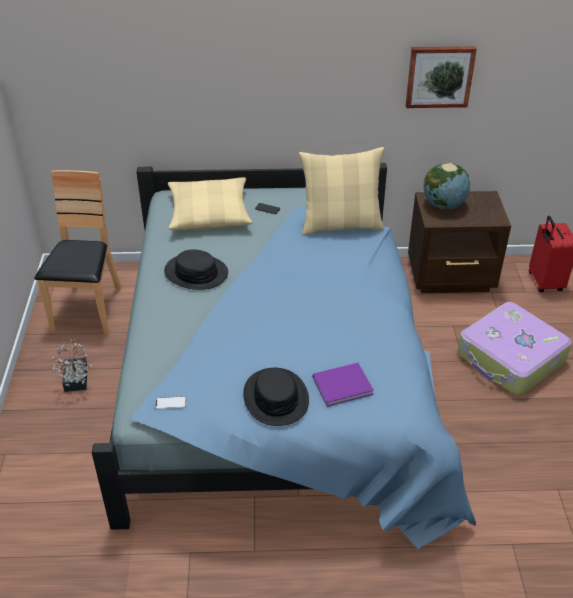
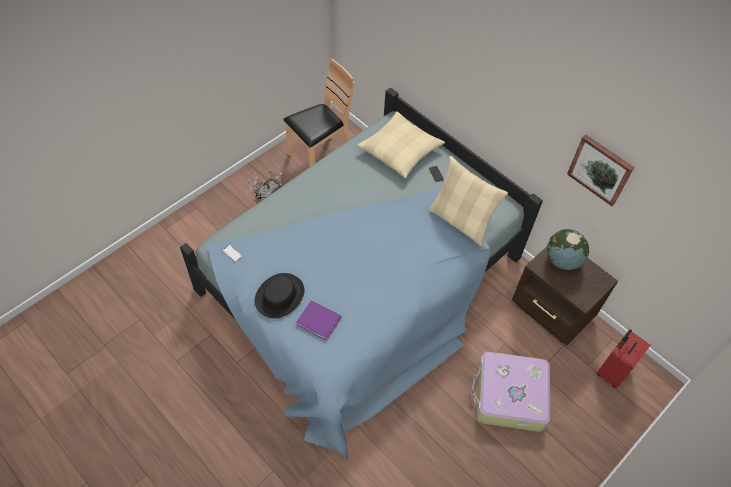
camera: 45 degrees right, 15 degrees up
black hat [164,249,228,290] -> none

